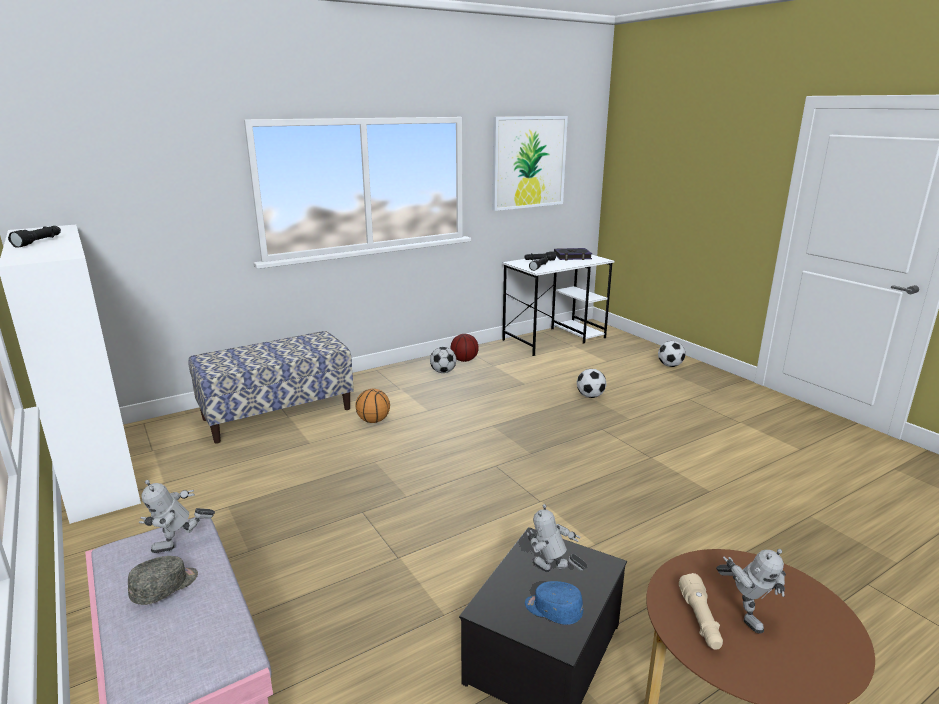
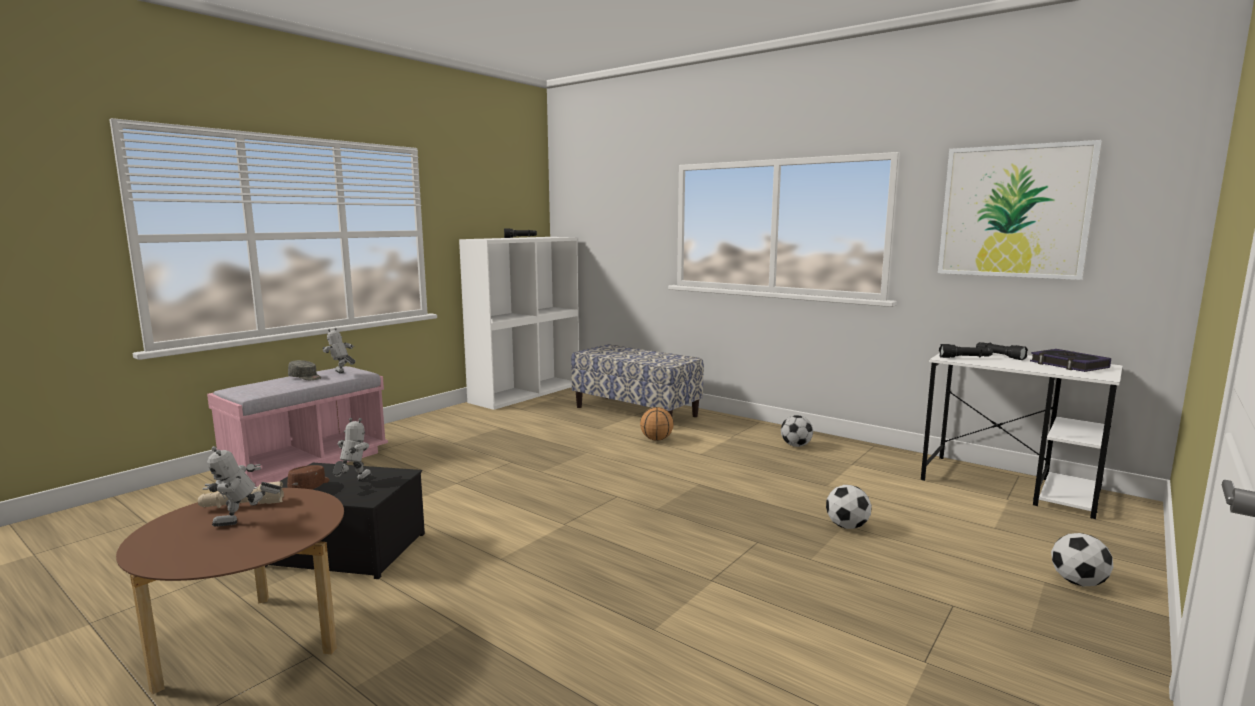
camera: 70 degrees right, 10 degrees down
basketball [451,334,479,362] -> none
blue cap [525,581,583,625] -> brown cap [287,465,329,489]

